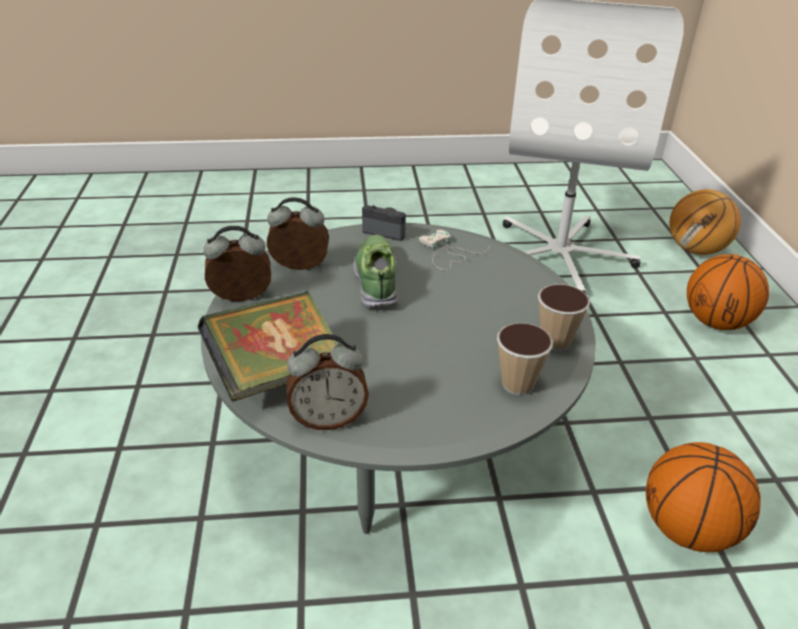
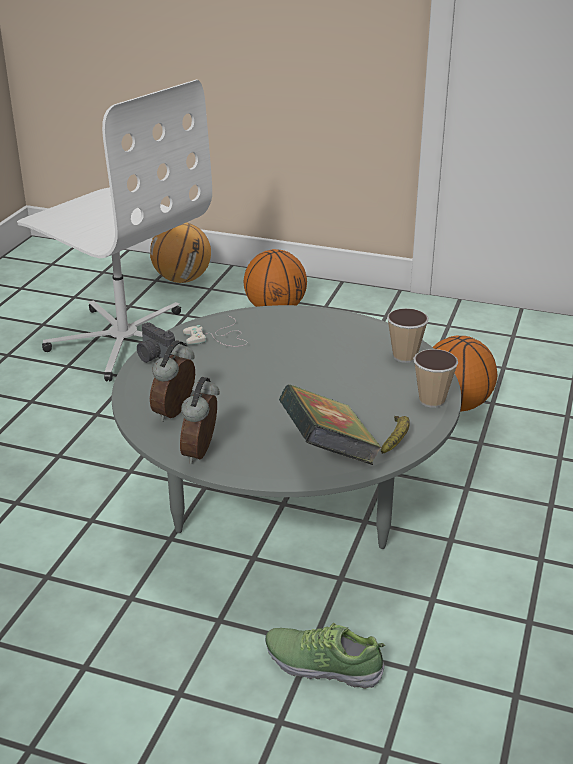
camera: 65 degrees left, 5 degrees down
alarm clock [286,334,369,430] -> banana [381,416,410,454]
shoe [353,235,399,308] -> shoe moved to [265,623,385,689]
camera [362,205,406,241] -> camera turned 90 degrees counterclockwise [137,322,175,363]
cup [538,284,590,351] -> cup moved to [413,349,458,408]

